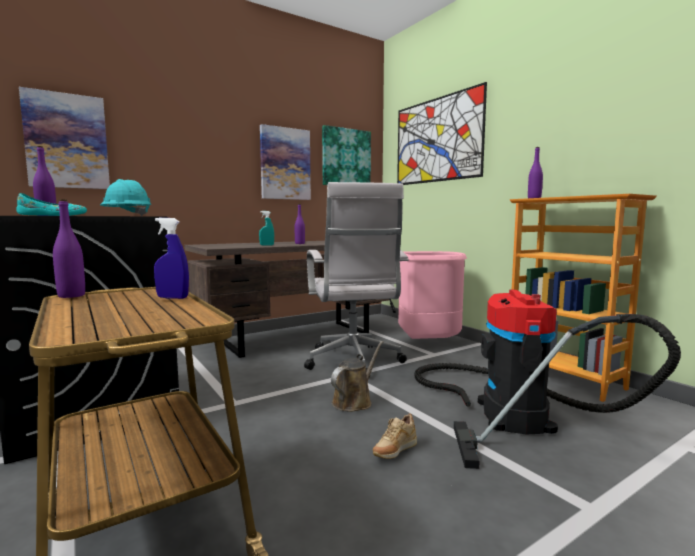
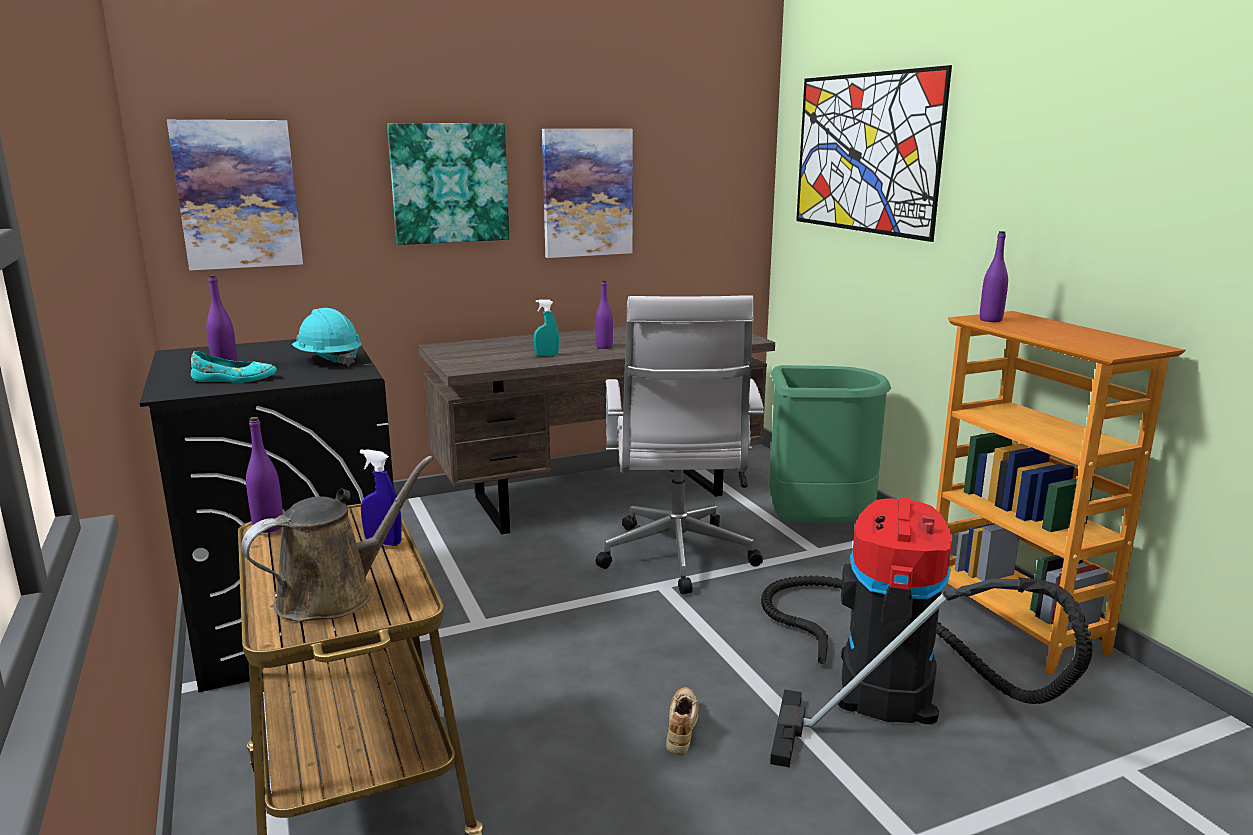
camera: 10 degrees right, 10 degrees up
picture [322,125,371,185] -> picture moved to [387,123,509,245]
brown watering can [331,341,383,412] -> brown watering can moved to [241,456,433,622]
beige shoe [373,414,417,459] -> beige shoe turned 135 degrees clockwise [666,687,699,755]
pink trash can [398,251,467,339] -> green trash can [769,365,891,523]

